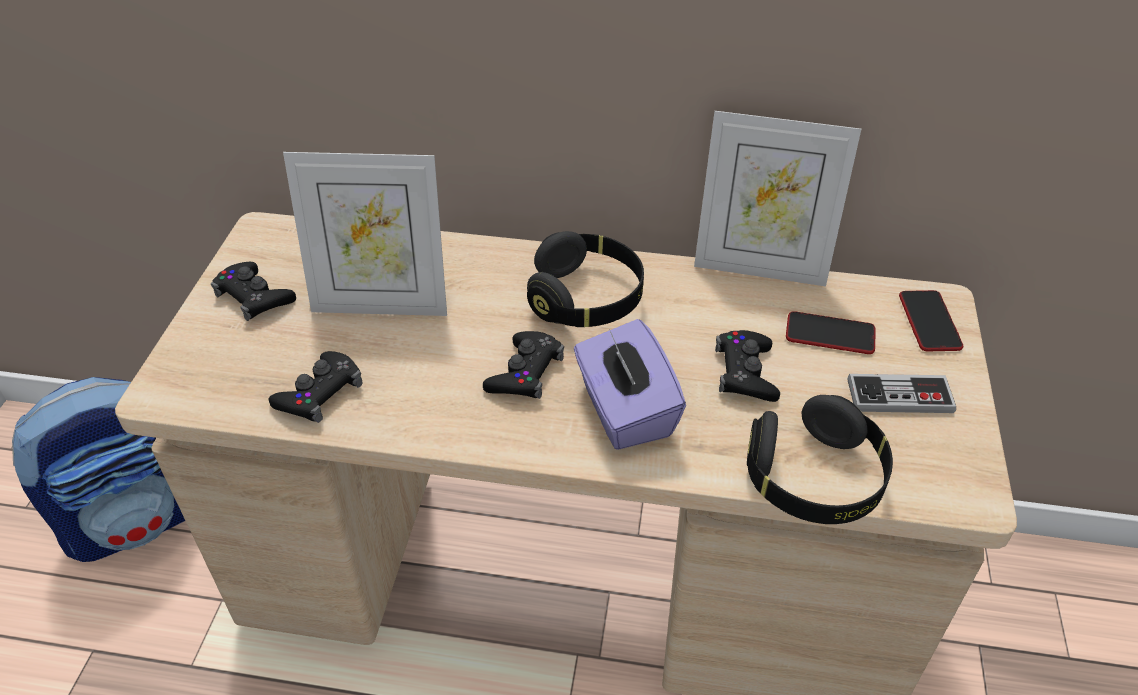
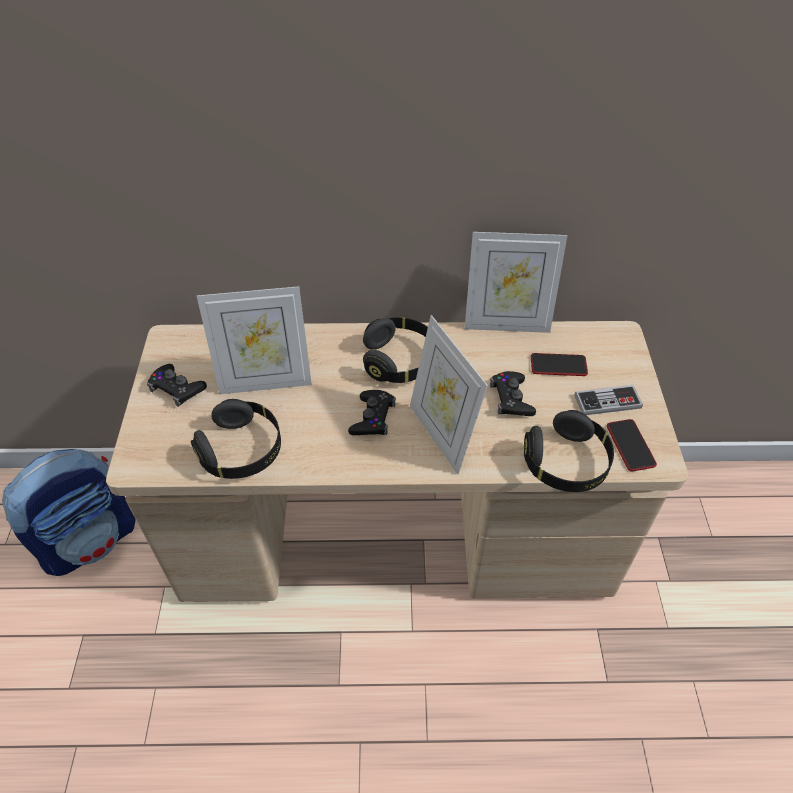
camera: 10 degrees left, 5 degrees up
black game controller [269,351,363,423] -> black headphones [191,399,281,479]
purple tissue box [574,319,686,450] -> picture frame [410,315,488,475]
phone [899,290,963,351] -> phone moved to [607,419,657,471]

